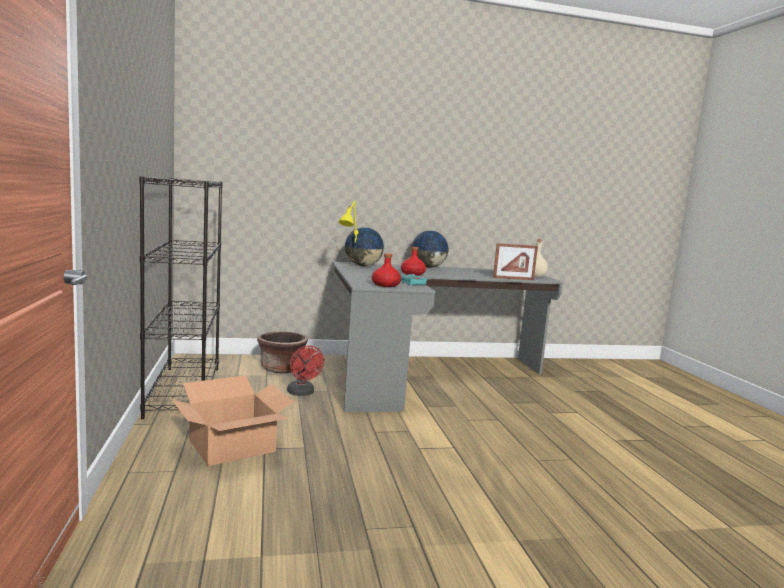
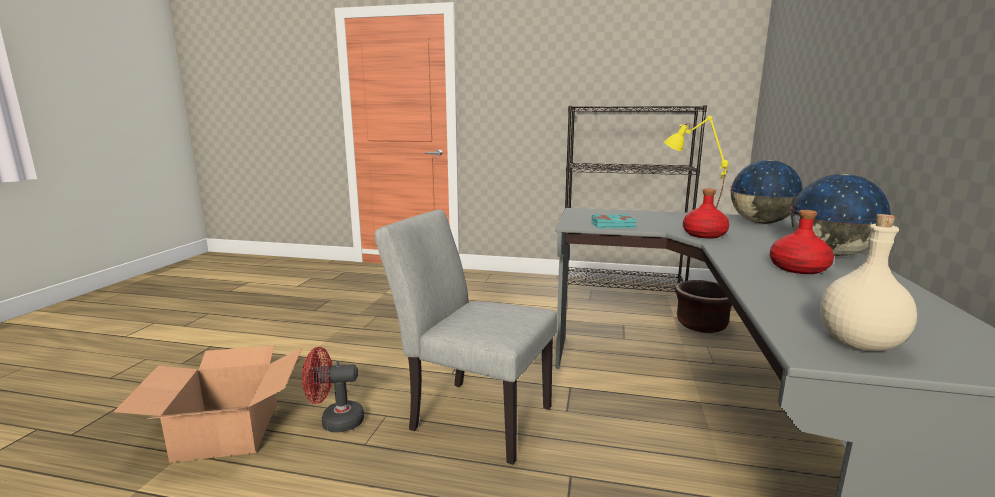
camera: 115 degrees right, 5 degrees up
cardboard box [171,375,294,466] -> cardboard box moved to [114,345,302,463]
red fan [287,345,324,396] -> red fan moved to [302,347,364,432]
red bottle [372,253,401,287] -> red bottle moved to [769,210,834,274]
picture frame [493,243,538,280] -> none
none -> grey chair [374,210,557,465]

